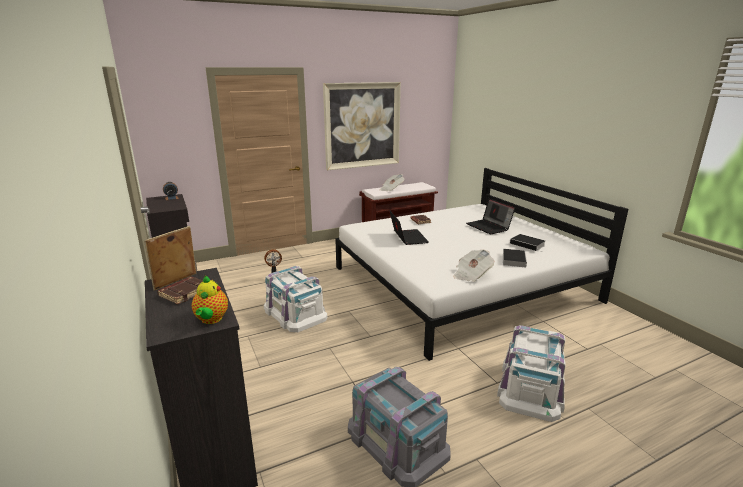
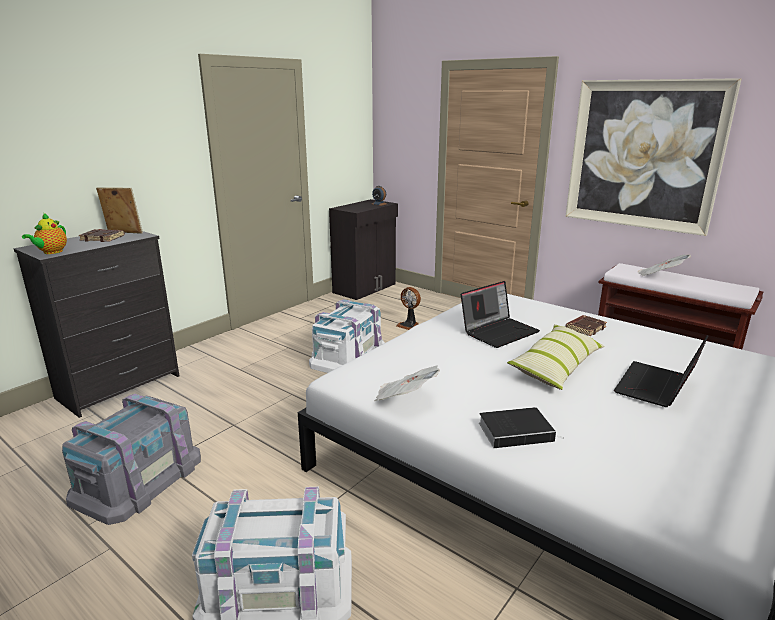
camera: 65 degrees right, 0 degrees up
teapot [192,276,228,324] -> teapot turned 45 degrees counterclockwise [22,213,67,254]
book [510,234,545,251] -> none
none -> pillow [507,324,604,390]

